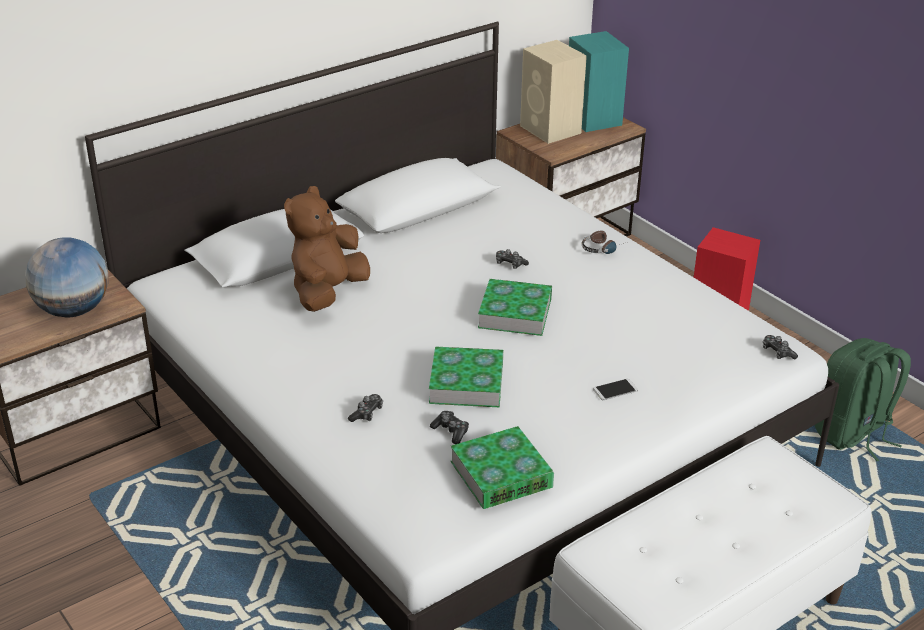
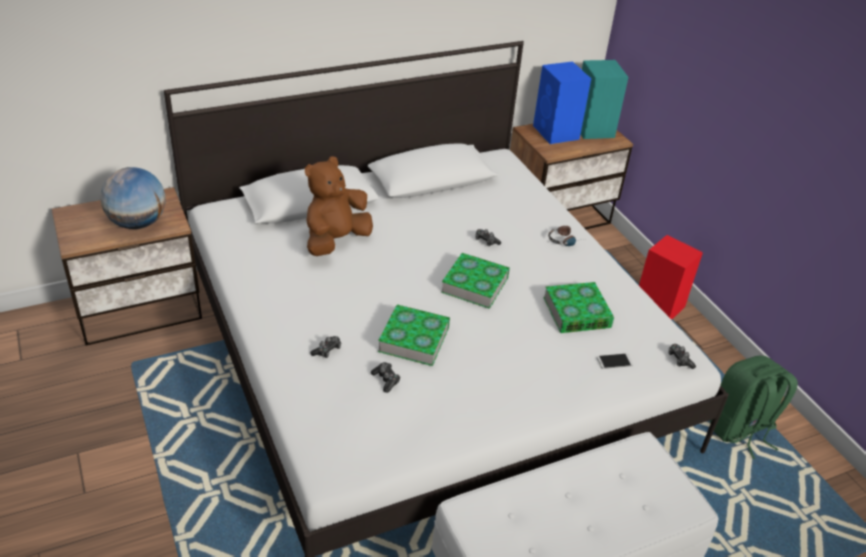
camera: 10 degrees right, 5 degrees up
book [450,426,554,509] -> book moved to [543,282,614,333]
beige speaker [520,40,587,144] -> blue speaker [533,61,591,144]
phone [593,379,638,400] -> phone moved to [597,354,633,369]

